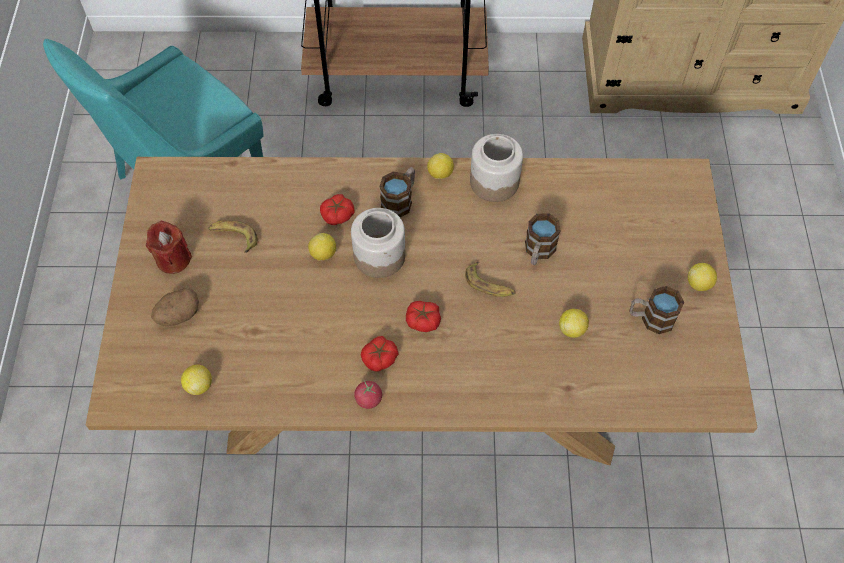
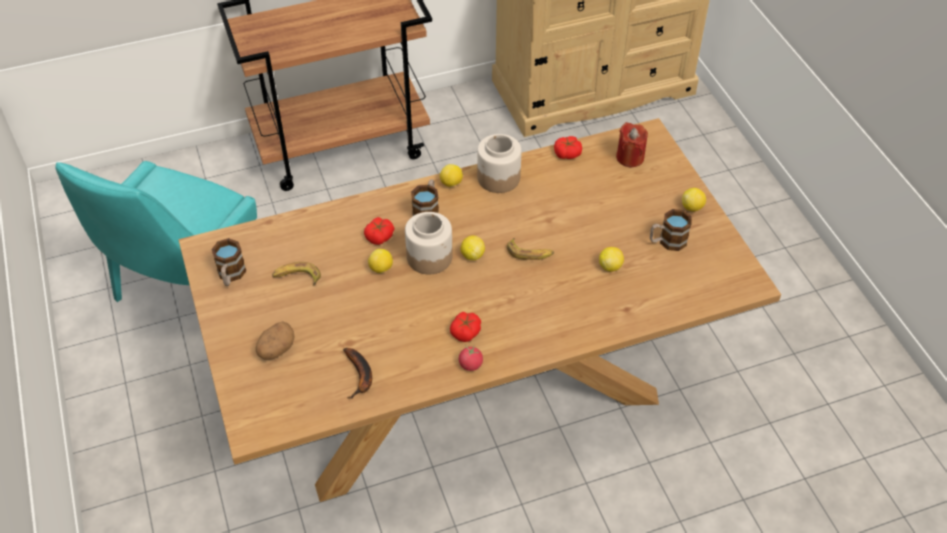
camera: 20 degrees left, 10 degrees down
red candle [146,221,192,274] -> red candle moved to [616,122,648,167]
lemon [181,364,212,395] -> lemon moved to [461,235,485,260]
tomato [406,301,441,332] -> tomato moved to [554,136,582,159]
mug [525,213,560,265] -> mug moved to [211,238,246,286]
none -> banana [343,348,372,399]

